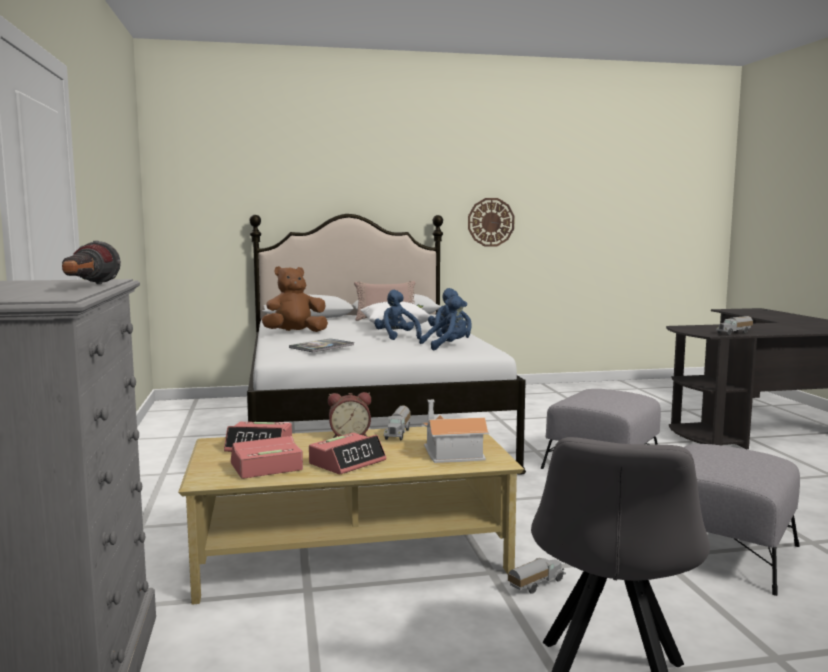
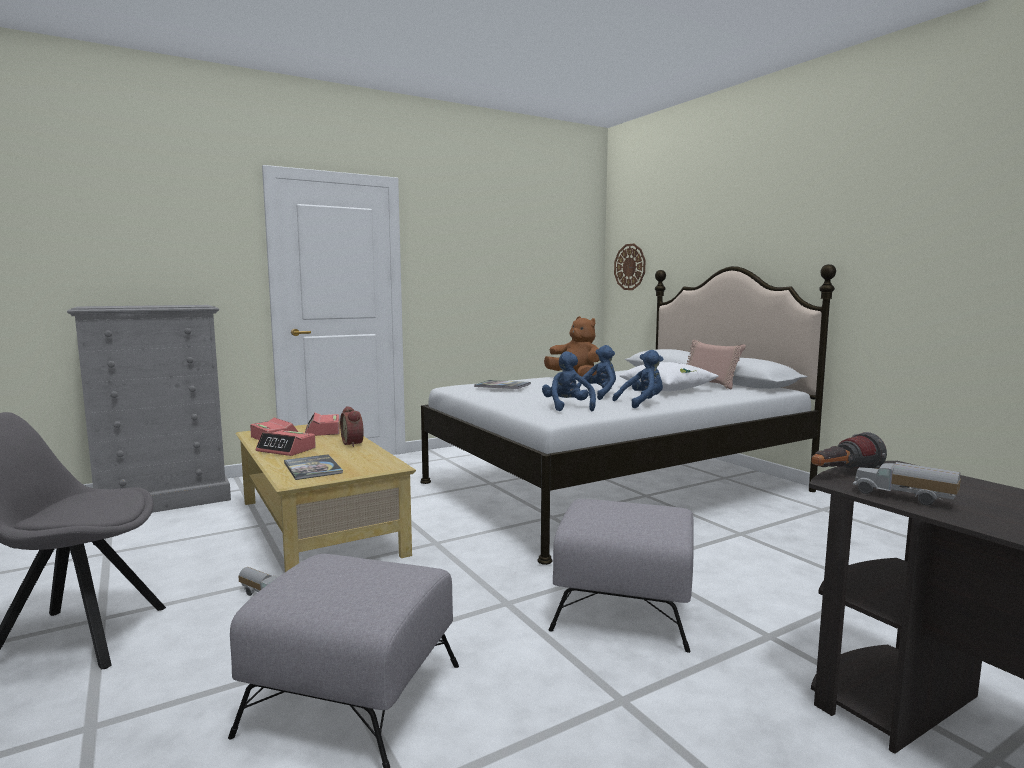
camera: 70 degrees right, 0 degrees up
flashlight [62,240,121,284] -> flashlight moved to [811,432,887,469]
toy truck [383,405,410,440] -> none
blue plush toy [419,295,467,350] -> blue plush toy turned 150 degrees counterclockwise [542,351,596,412]
toy house [422,400,489,463] -> book [284,454,343,480]
wall clock [468,198,515,247] -> wall clock moved to [614,244,646,290]

